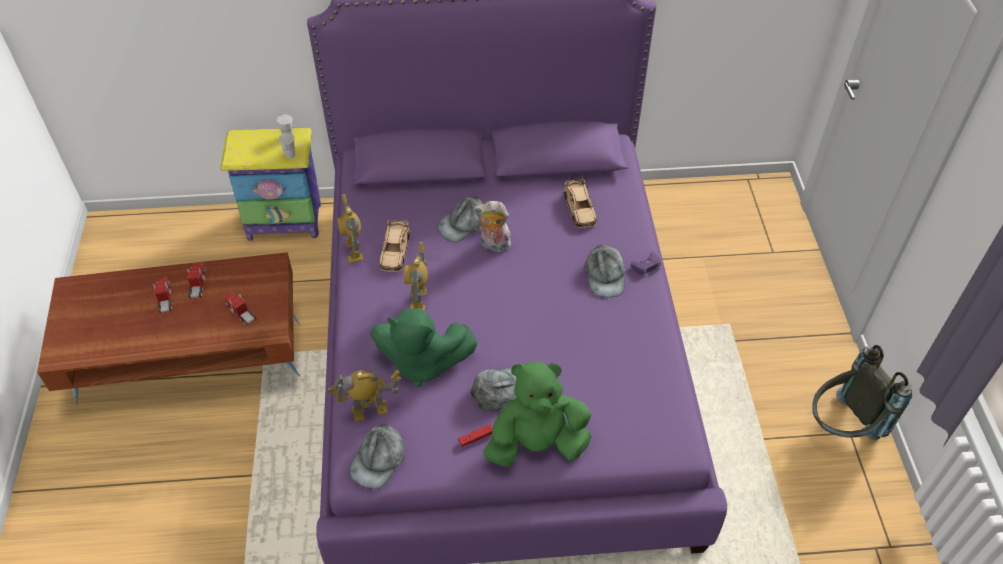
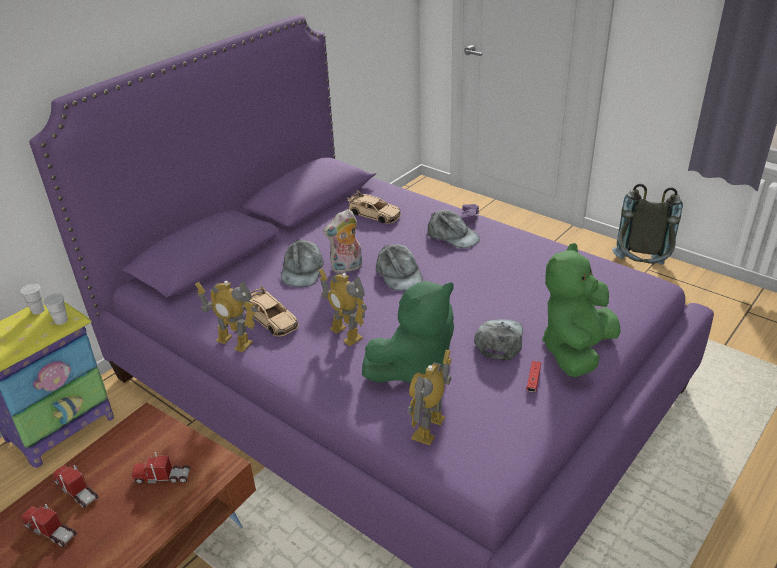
camera: 45 degrees left, 15 degrees down
grey cap [349,423,405,489] -> grey cap moved to [376,244,423,291]

